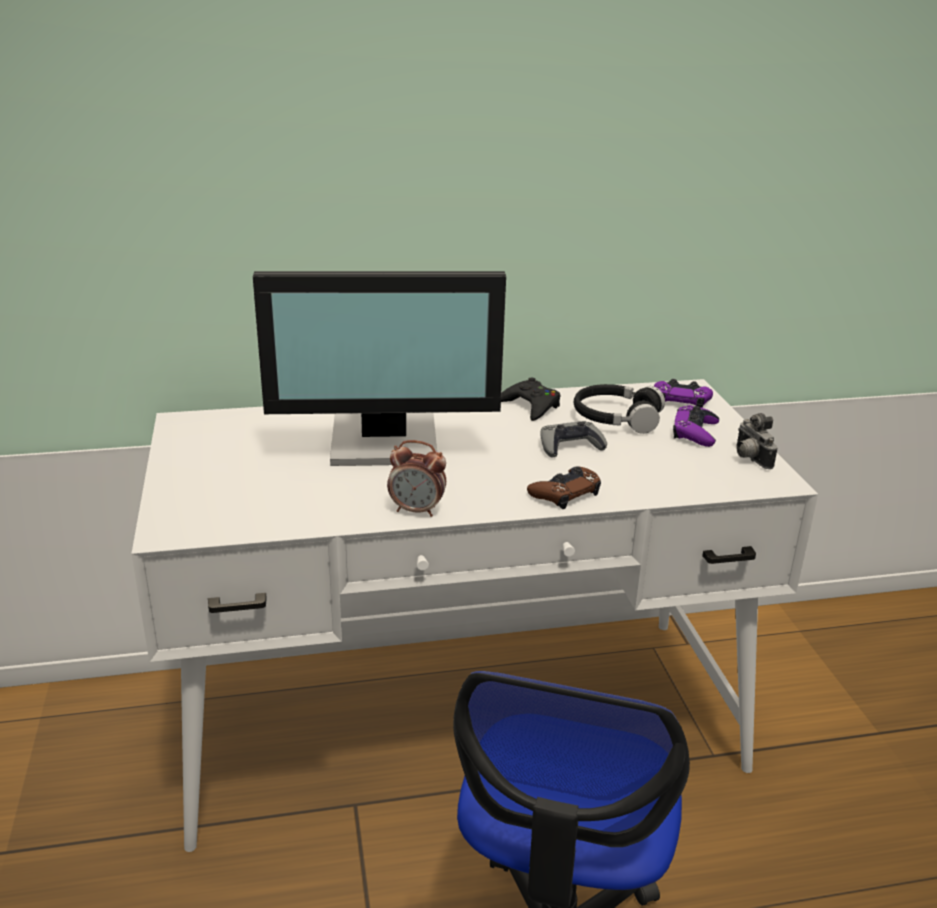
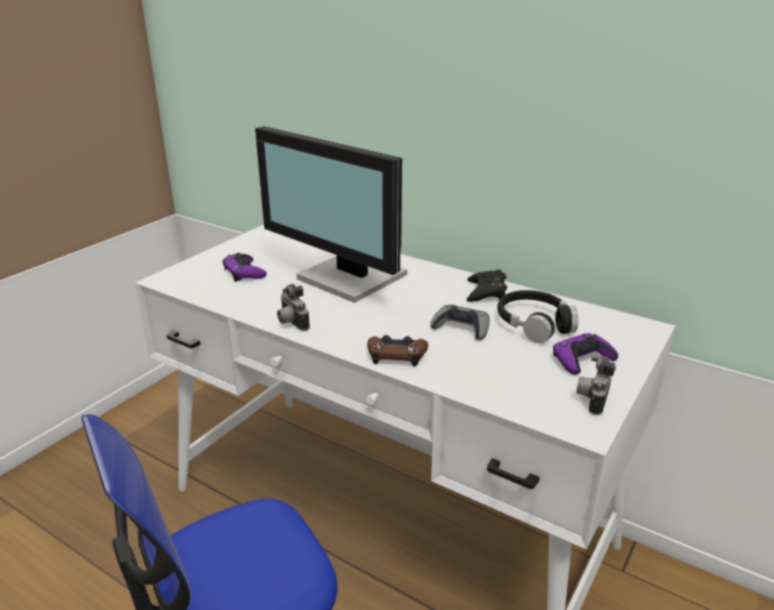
camera: 45 degrees right, 0 degrees up
alarm clock [387,440,446,517] -> camera [277,284,310,331]
purple game controller [654,379,713,408] -> purple game controller moved to [222,253,267,282]

